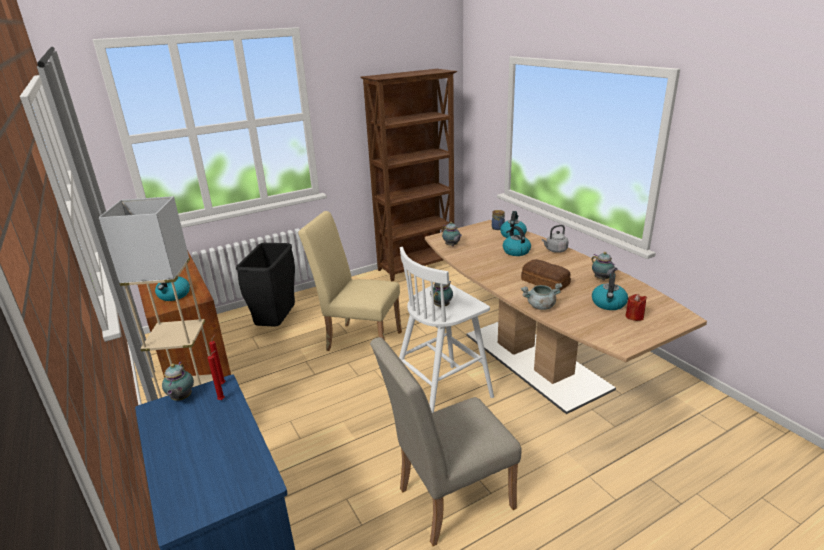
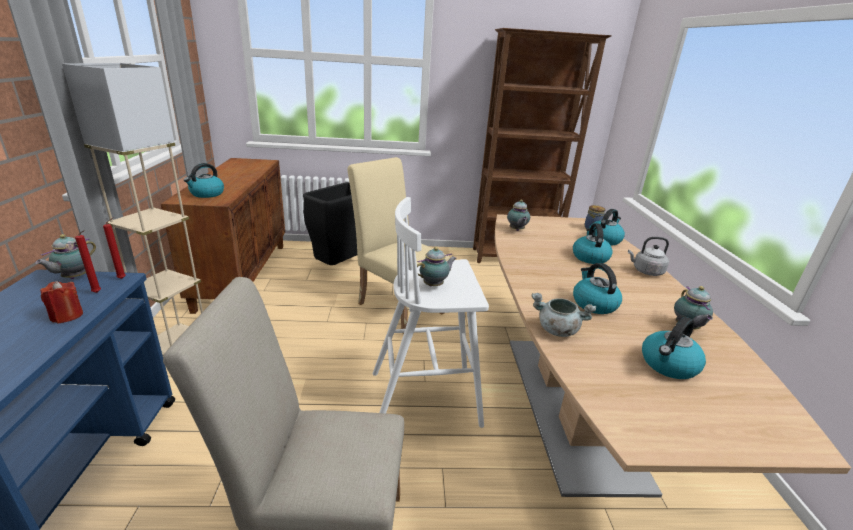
camera: 25 degrees right, 0 degrees up
bread [521,259,571,291] -> kettle [573,263,622,314]
red candle [625,294,647,321] -> red candle moved to [40,281,83,324]

